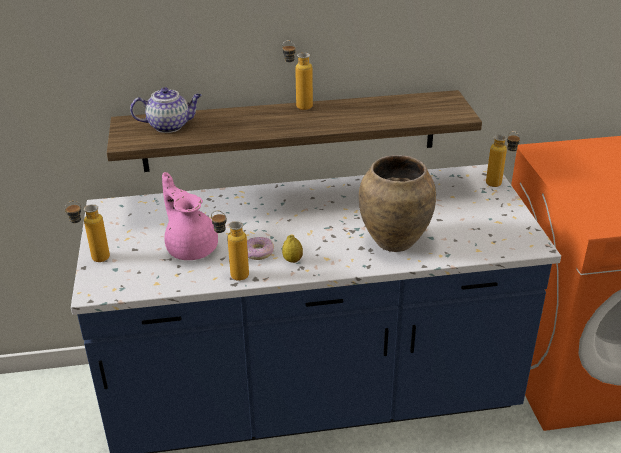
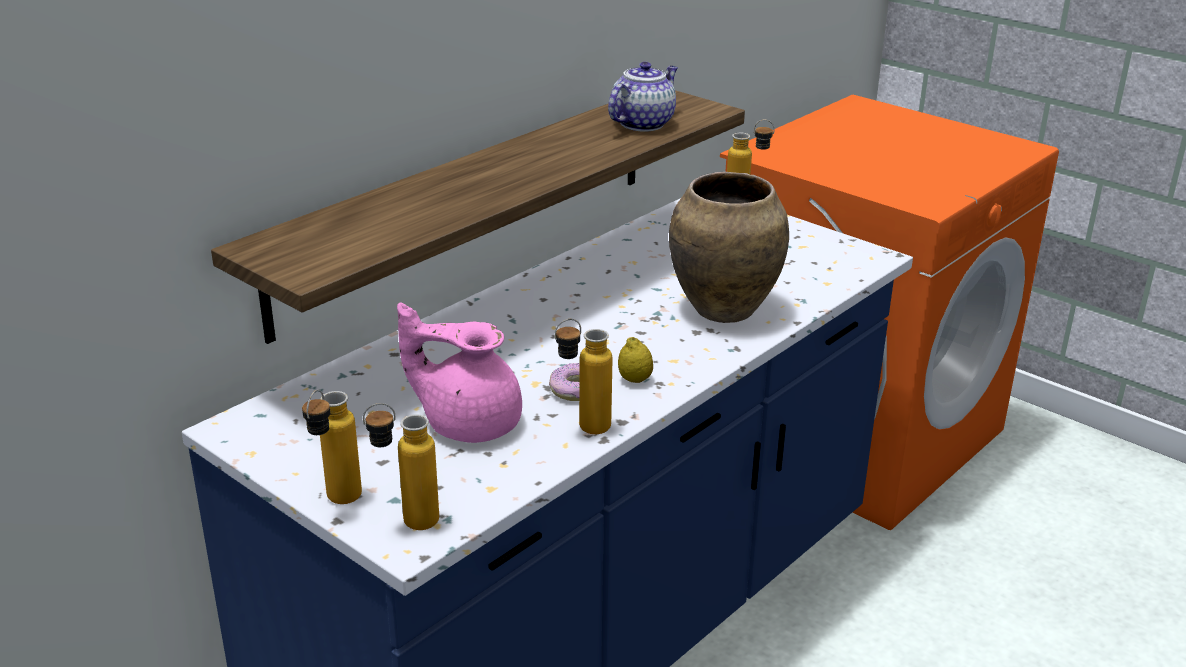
camera: 40 degrees left, 5 degrees down
teapot [130,87,202,133] -> teapot moved to [608,62,678,132]
bottle [282,41,313,110] -> bottle moved to [363,403,439,530]

